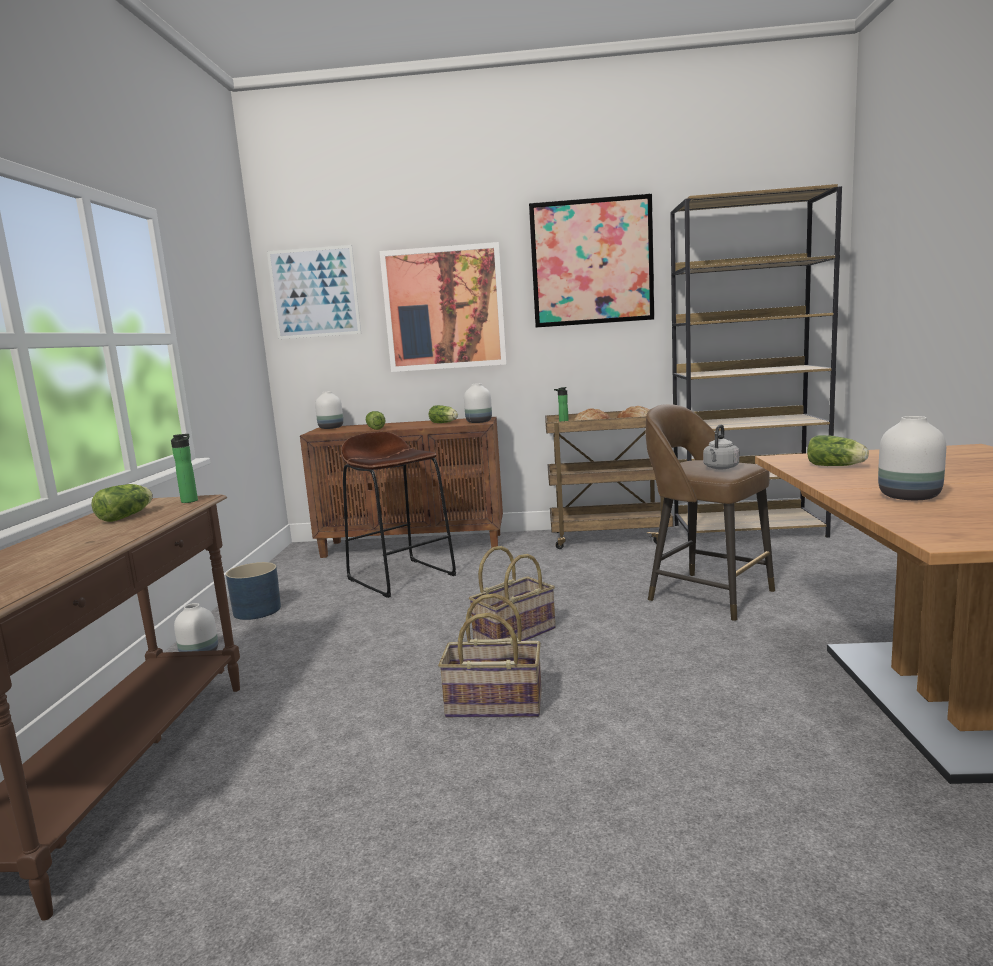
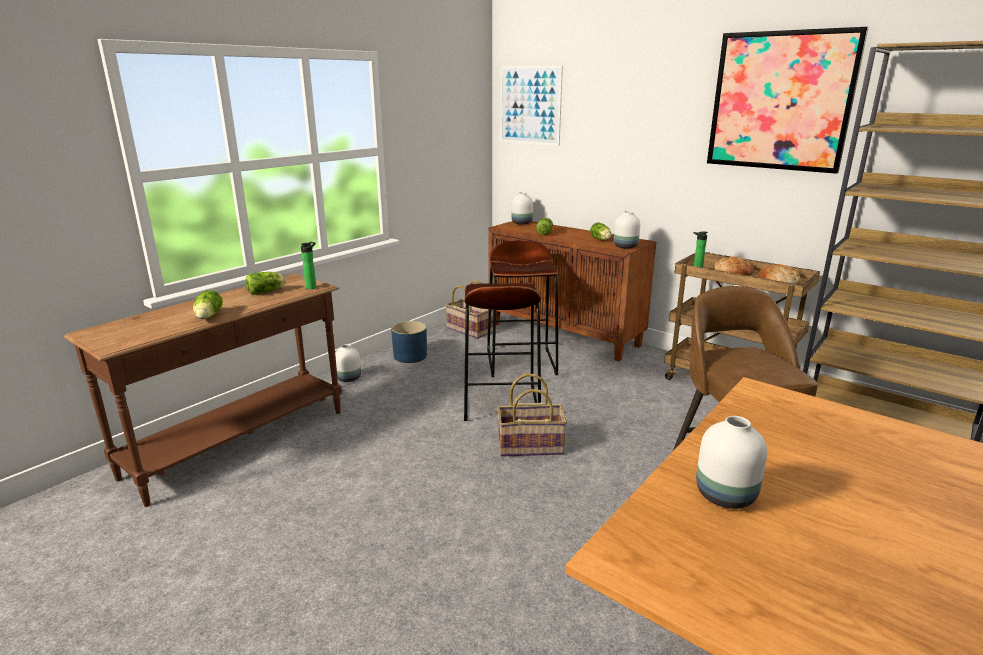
camera: 35 degrees right, 10 degrees up
picture [379,242,507,372] -> none
basket [438,593,542,717] -> basket moved to [445,280,493,339]
grey kettle [703,425,740,469] -> none
lettuce [807,435,869,466] -> lettuce moved to [193,290,223,319]
none -> brown stool [464,283,541,421]

